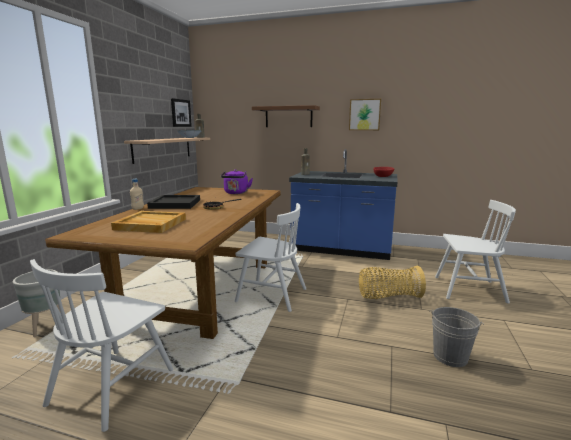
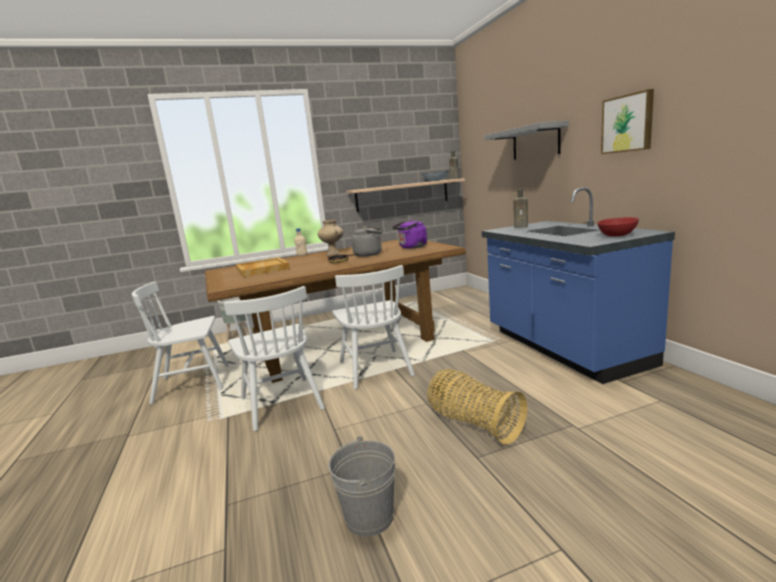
camera: 55 degrees right, 0 degrees up
black tray [147,195,200,209] -> beige vase [318,220,343,256]
picture [171,98,192,127] -> none
brown shelf [252,105,320,127] -> grey shelf [485,120,569,160]
white chair [435,200,516,304] -> white chair moved to [224,286,325,431]
none -> grey kettle [351,226,382,257]

